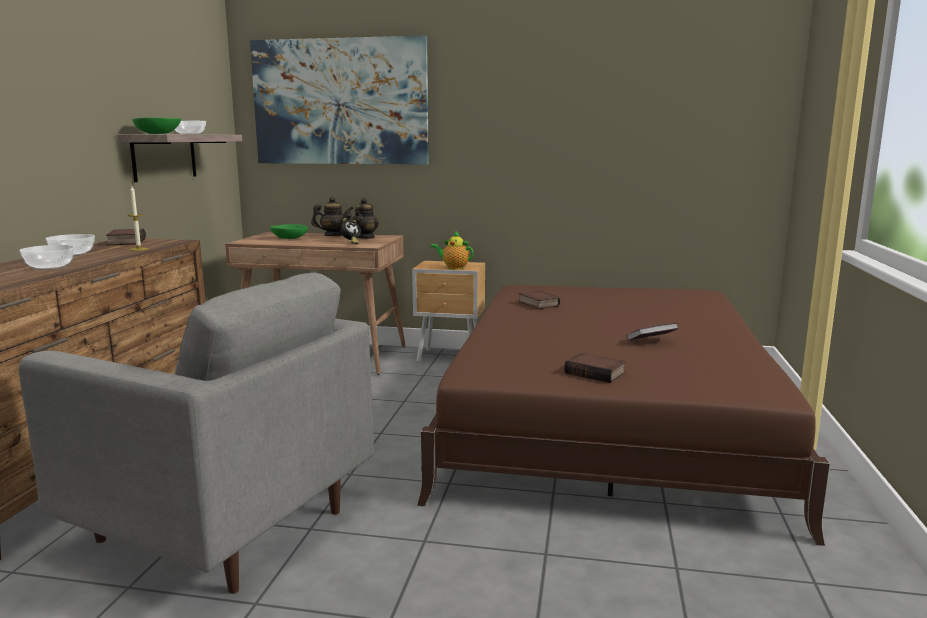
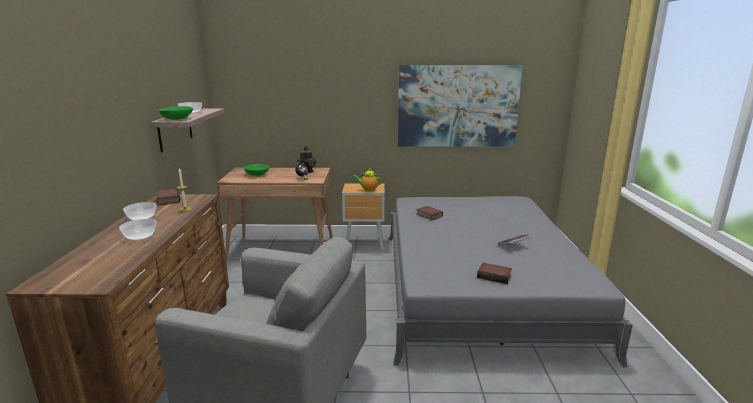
camera: 10 degrees left, 5 degrees up
picture [250,35,429,165] -> picture moved to [398,65,523,147]
teapot [311,197,353,236] -> none
brown bed [417,285,830,546] -> grey bed [389,196,633,367]

